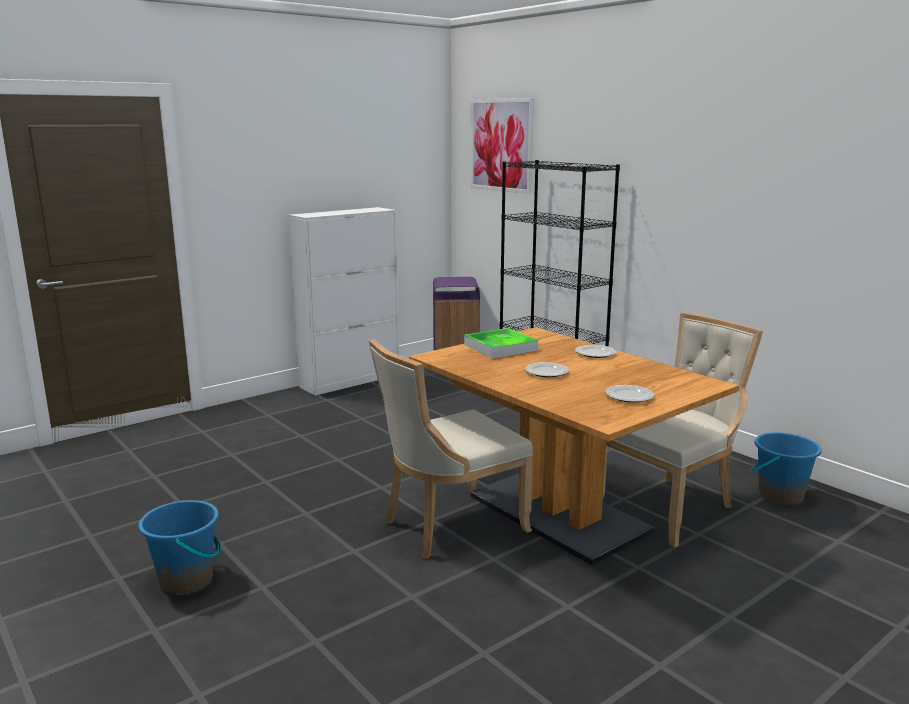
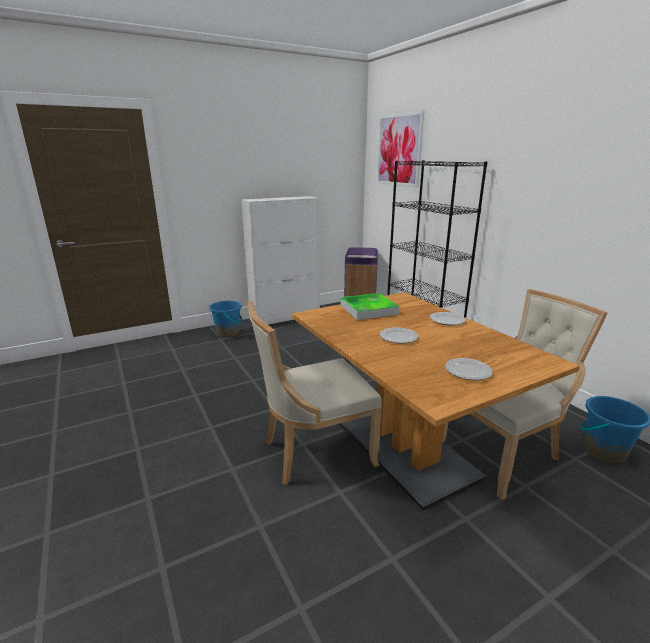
camera: 10 degrees right, 5 degrees up
blue bucket [139,500,221,593] -> blue bucket moved to [209,301,243,337]

